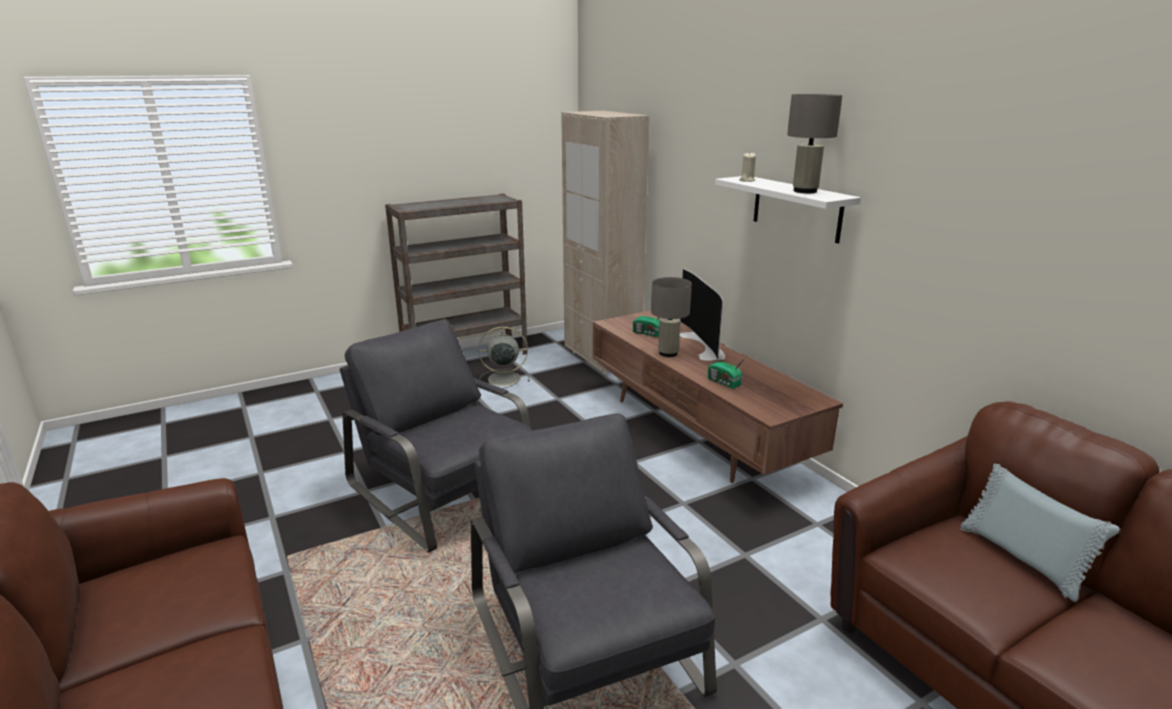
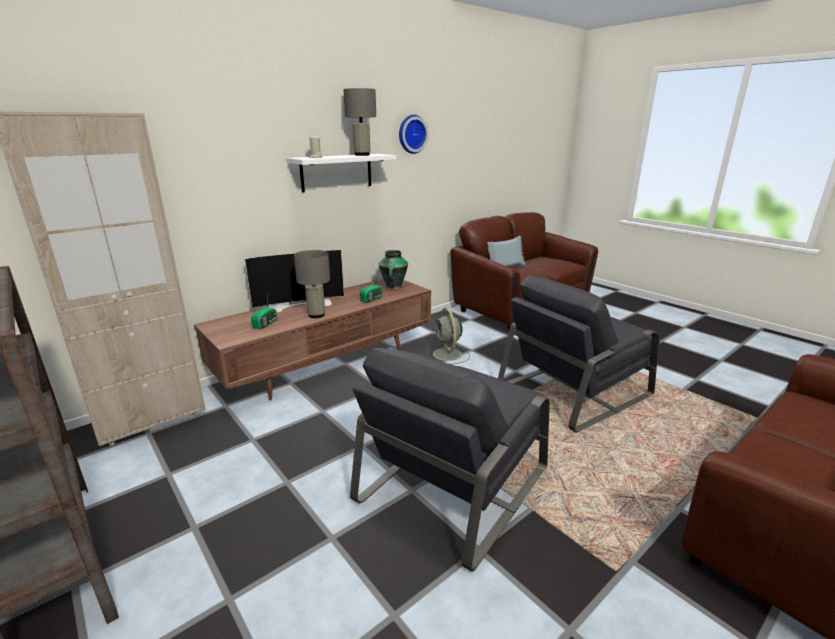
camera: 100 degrees left, 0 degrees up
grey fan [478,327,530,389] -> grey fan moved to [427,308,470,364]
none -> vase [379,250,408,290]
none -> wall clock [399,115,428,154]

